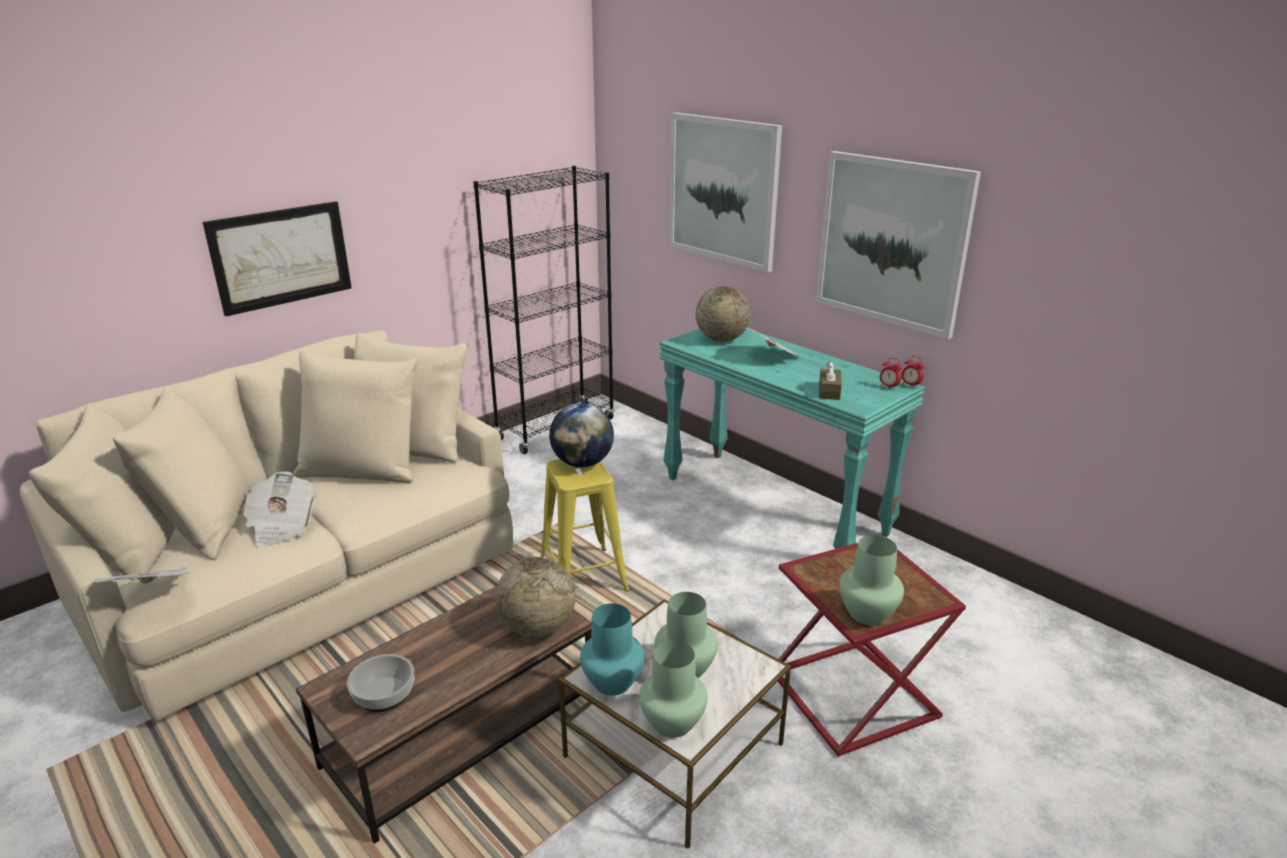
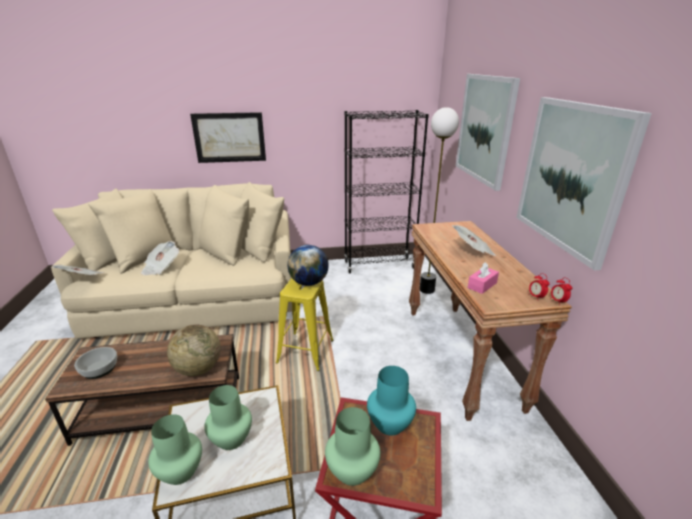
camera: 35 degrees right, 0 degrees up
turquoise vase [580,603,644,696] -> turquoise vase moved to [367,366,416,436]
turquoise console table [660,329,925,549] -> brown console table [409,221,572,421]
globe [696,286,751,342] -> none
brown tissue box [819,361,842,400] -> pink tissue box [468,262,499,294]
none -> floor lamp [420,107,459,294]

